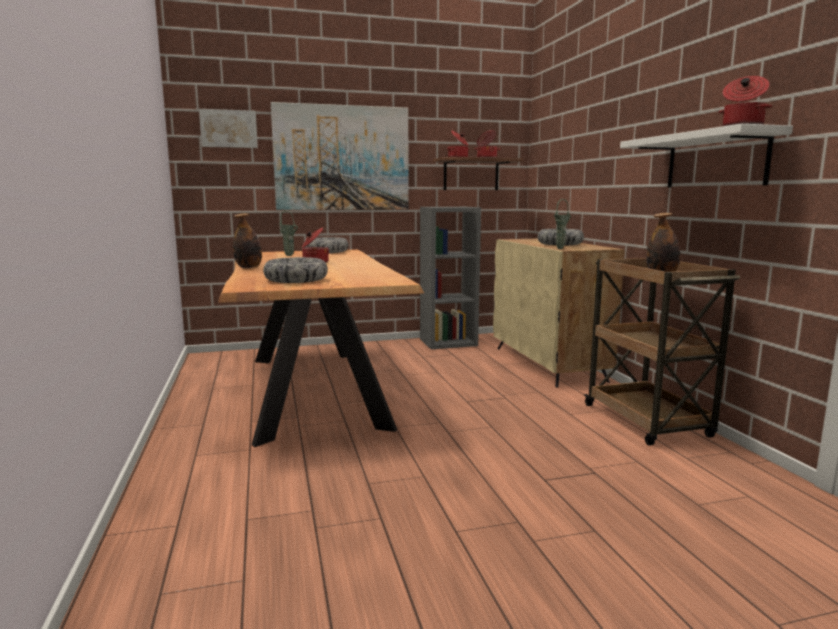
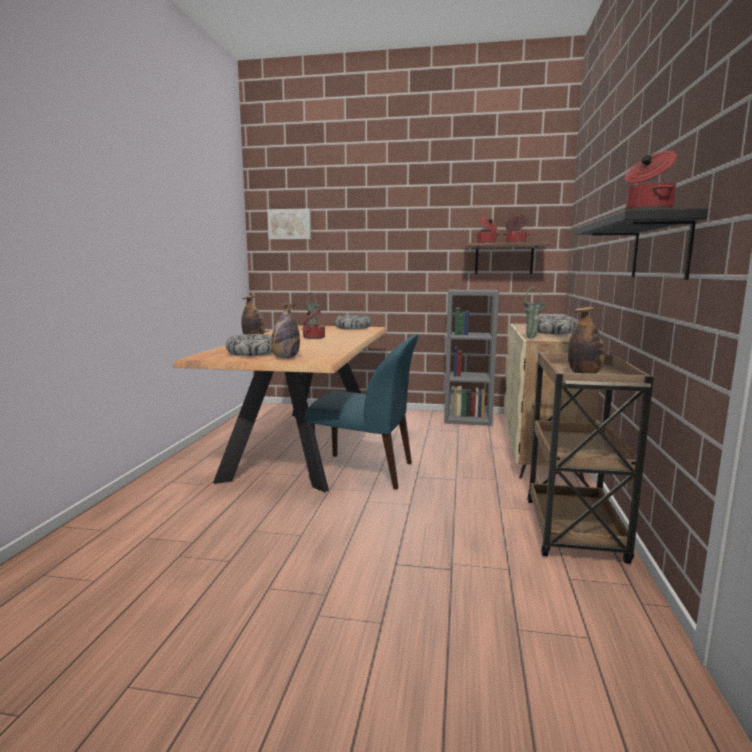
camera: 25 degrees right, 0 degrees up
picture [271,102,409,210] -> none
white shelf [620,124,793,187] -> black shelf [576,208,708,280]
none -> bottle [271,303,300,359]
none -> blue chair [305,334,418,490]

